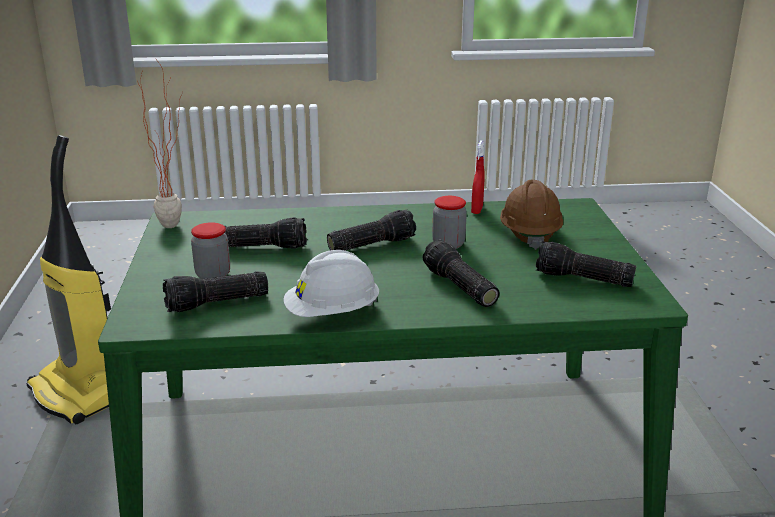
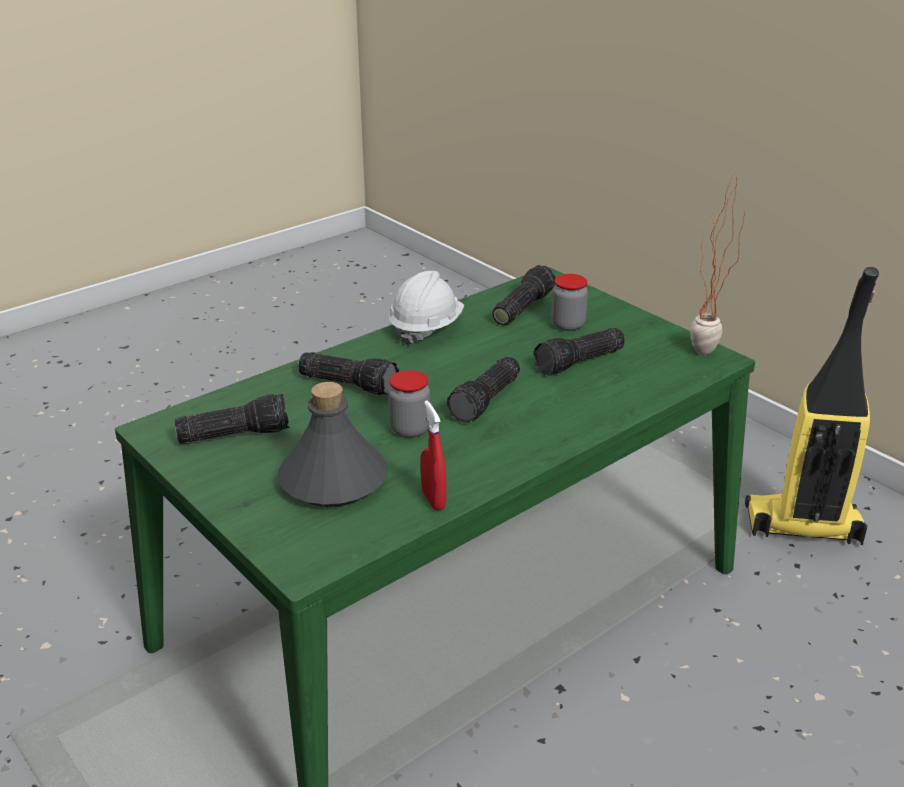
camera: 145 degrees right, 5 degrees up
brown hard hat [500,180,563,250] -> grey bottle [277,382,388,507]

